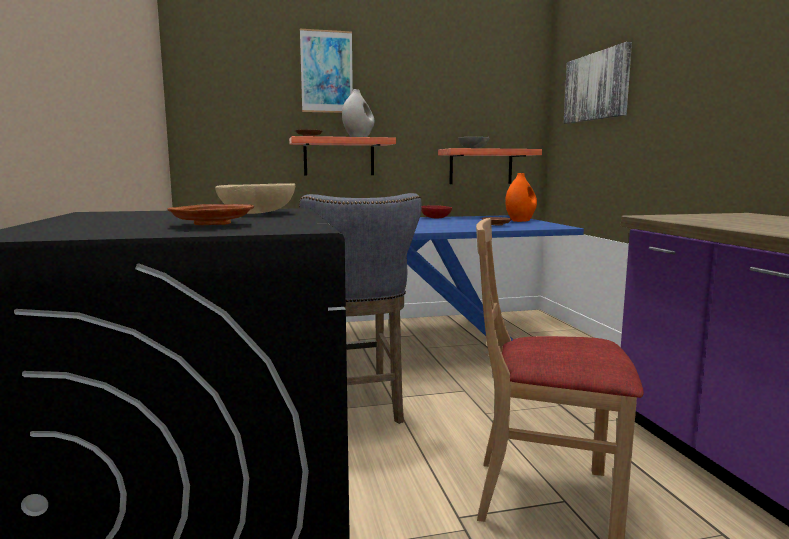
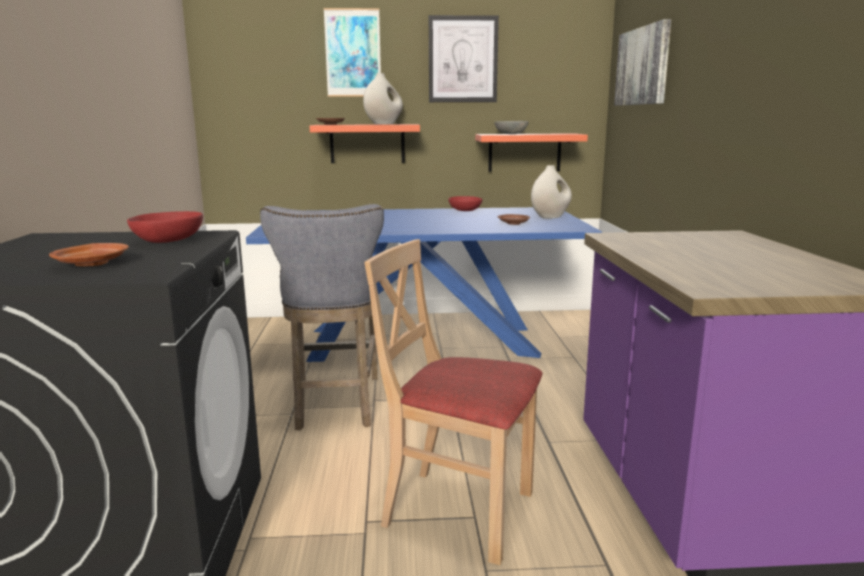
camera: 10 degrees right, 5 degrees up
beige bowl [215,183,295,214] -> red bowl [127,211,203,243]
orange vase [505,173,537,222] -> white vase [531,165,572,219]
none -> picture [429,15,499,102]

